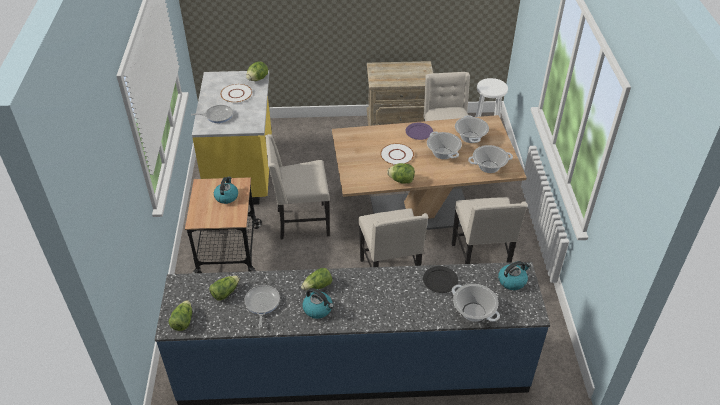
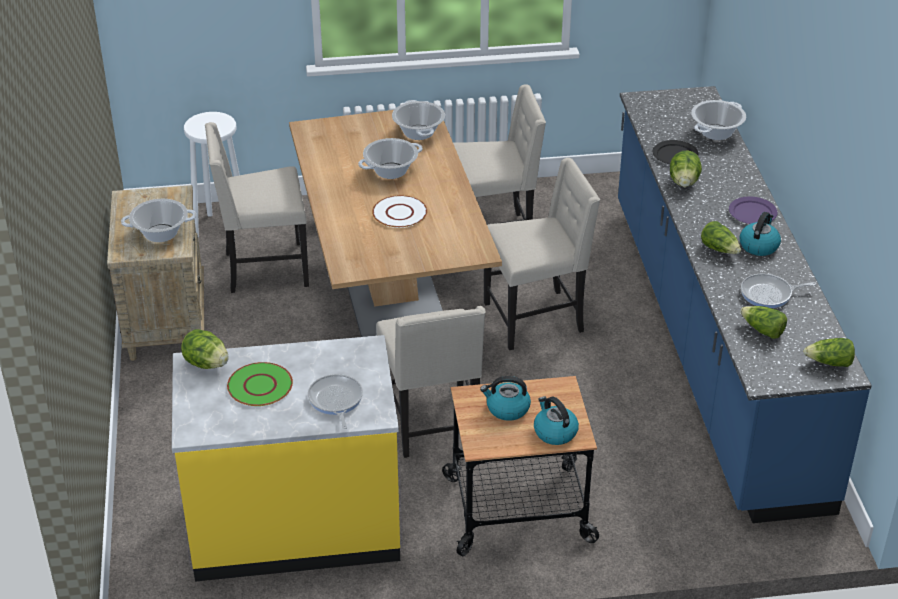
camera: 95 degrees left, 5 degrees down
white plate [220,84,252,103] -> green plate [227,362,293,406]
lettuce [388,163,415,184] -> lettuce moved to [670,150,702,187]
purple plate [406,123,433,140] -> purple plate moved to [729,197,778,224]
cooking pot [455,115,489,143] -> cooking pot moved to [121,199,196,242]
kettle [498,261,531,290] -> kettle moved to [534,397,579,445]

